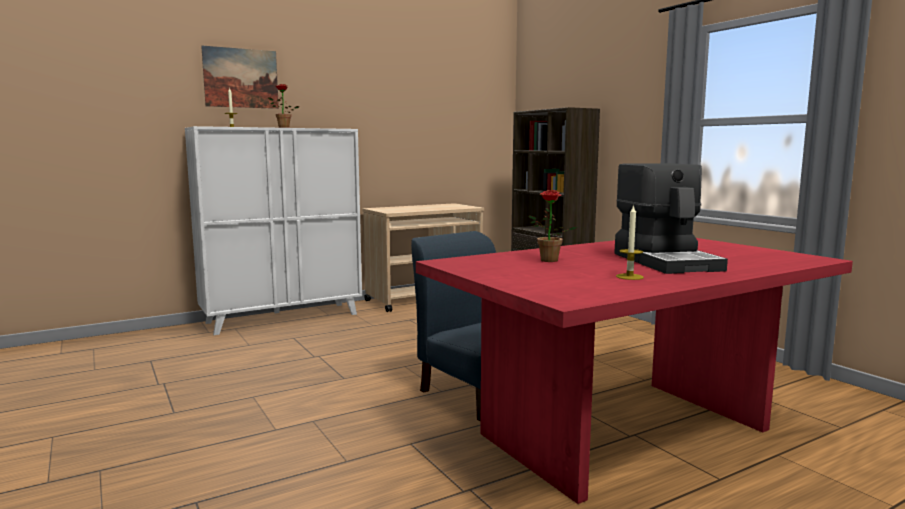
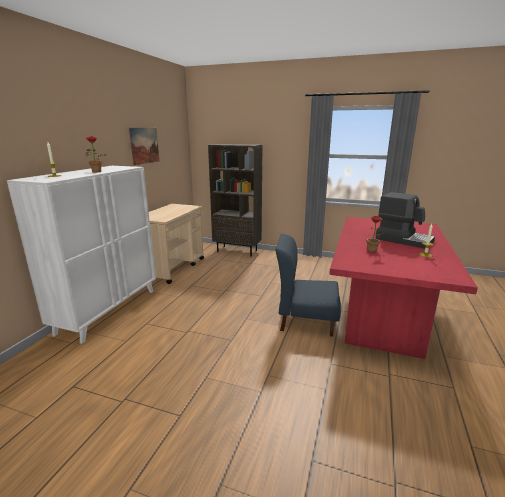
camera: 40 degrees left, 10 degrees up
picture [201,45,279,109] -> picture moved to [129,128,160,165]

